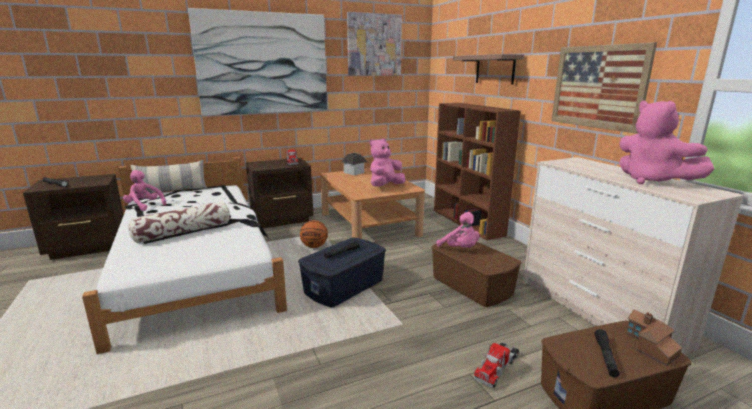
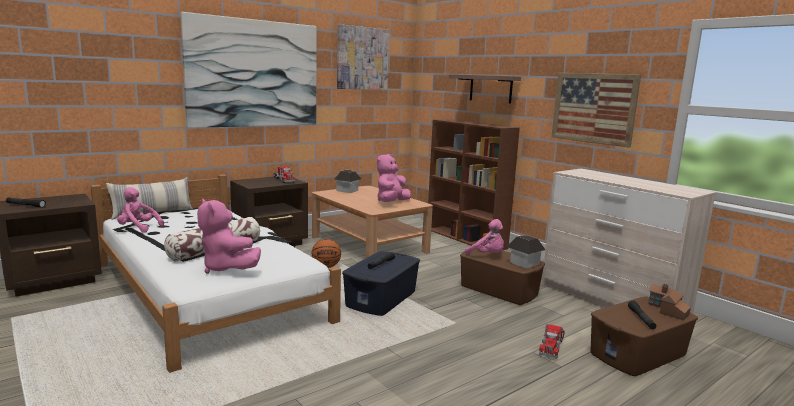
camera: 15 degrees left, 5 degrees down
pink plush toy [619,101,714,184] -> pink plush toy moved to [197,199,261,274]
none -> toy house [507,235,546,269]

